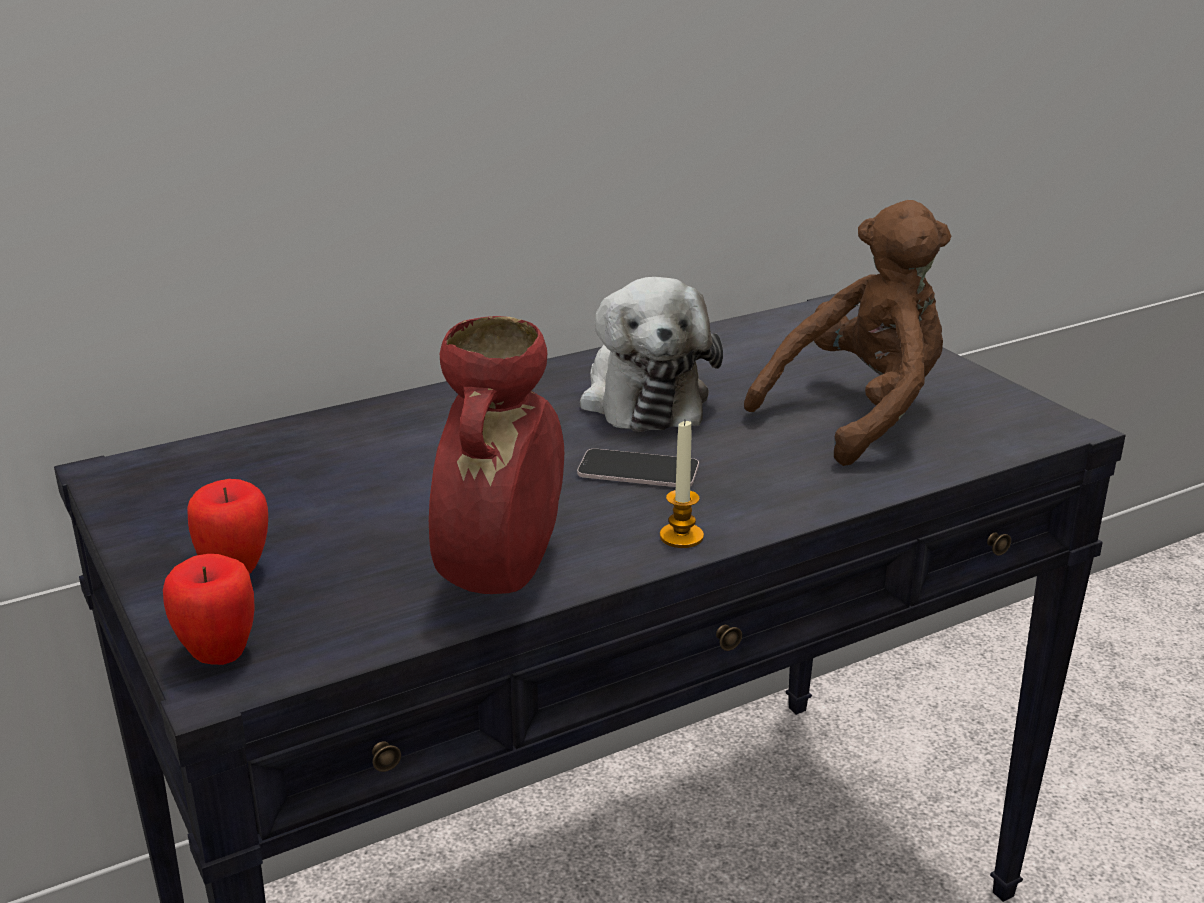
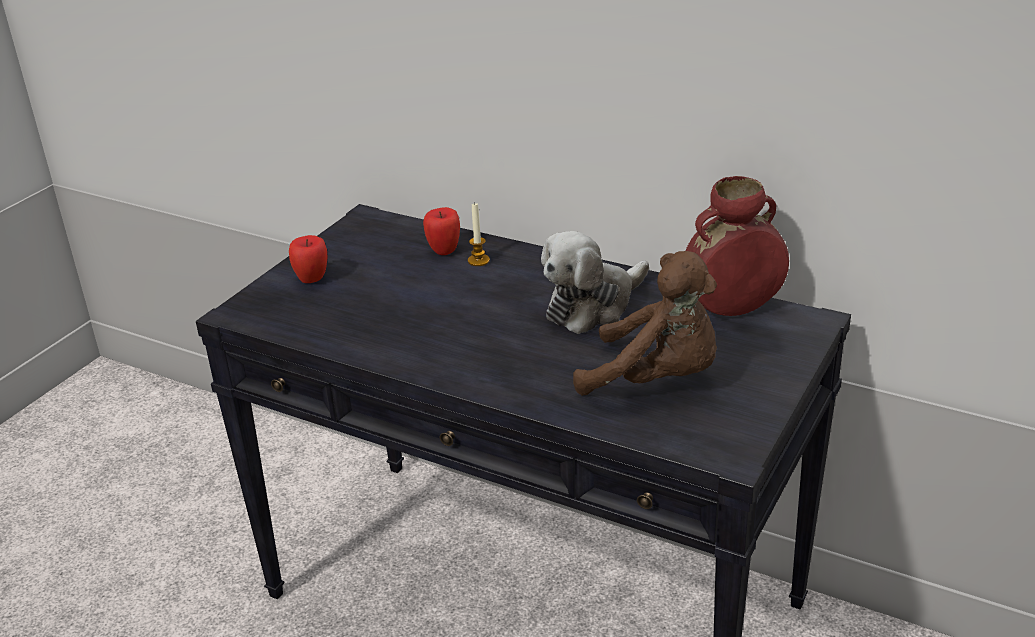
camera: 60 degrees right, 5 degrees up
apple [163,554,255,665] -> apple moved to [423,207,460,255]
red vase [429,316,564,594] -> red vase moved to [685,176,789,316]
phone [577,448,699,487] -> none
candle [660,421,704,548] -> candle moved to [468,202,490,266]

